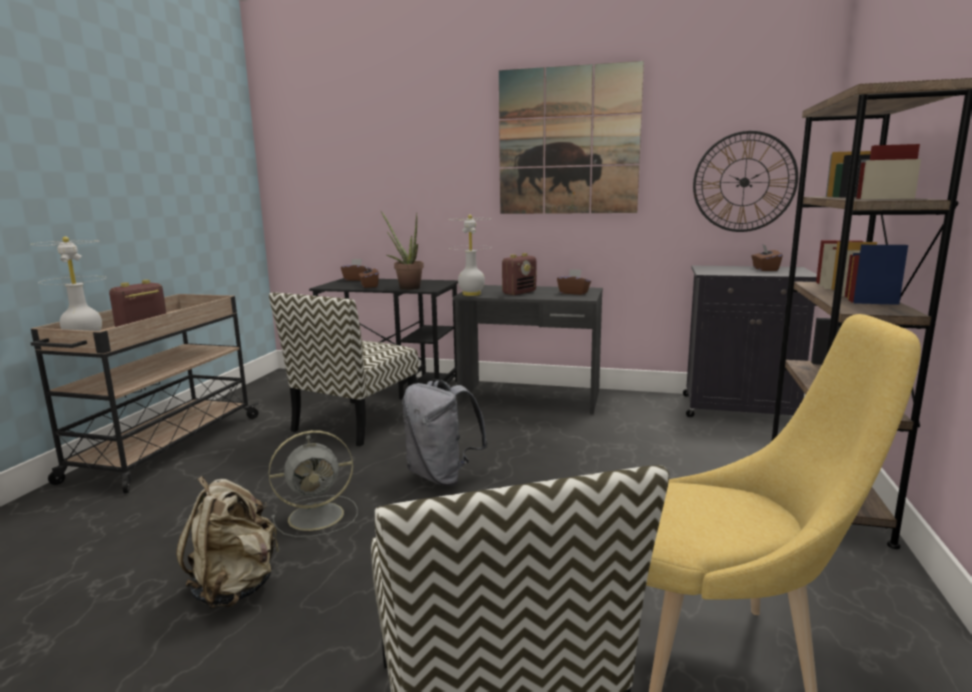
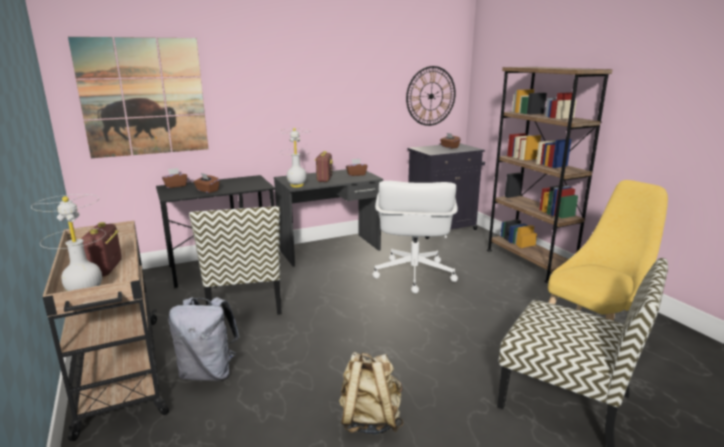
camera: 40 degrees left, 5 degrees up
grey fan [268,430,358,537] -> none
potted plant [381,211,424,290] -> none
grey backpack [402,379,488,486] -> grey backpack moved to [168,297,240,381]
picture [499,61,644,214] -> picture moved to [68,37,208,158]
none -> white office chair [372,181,458,293]

